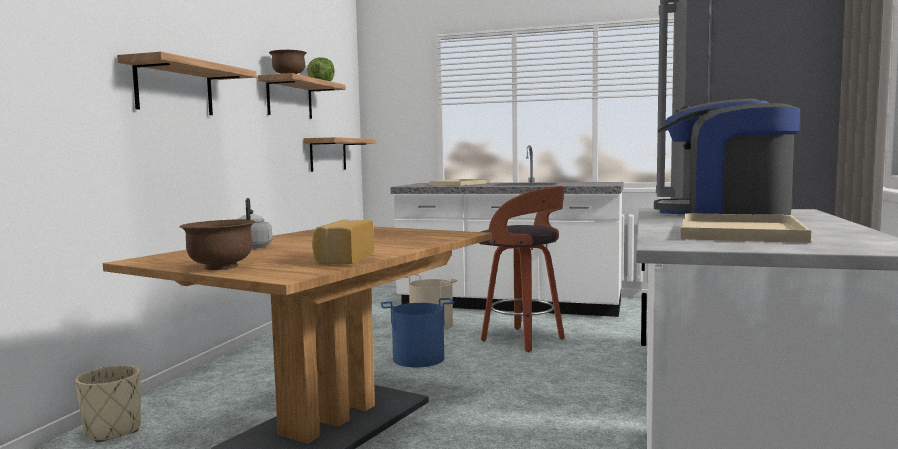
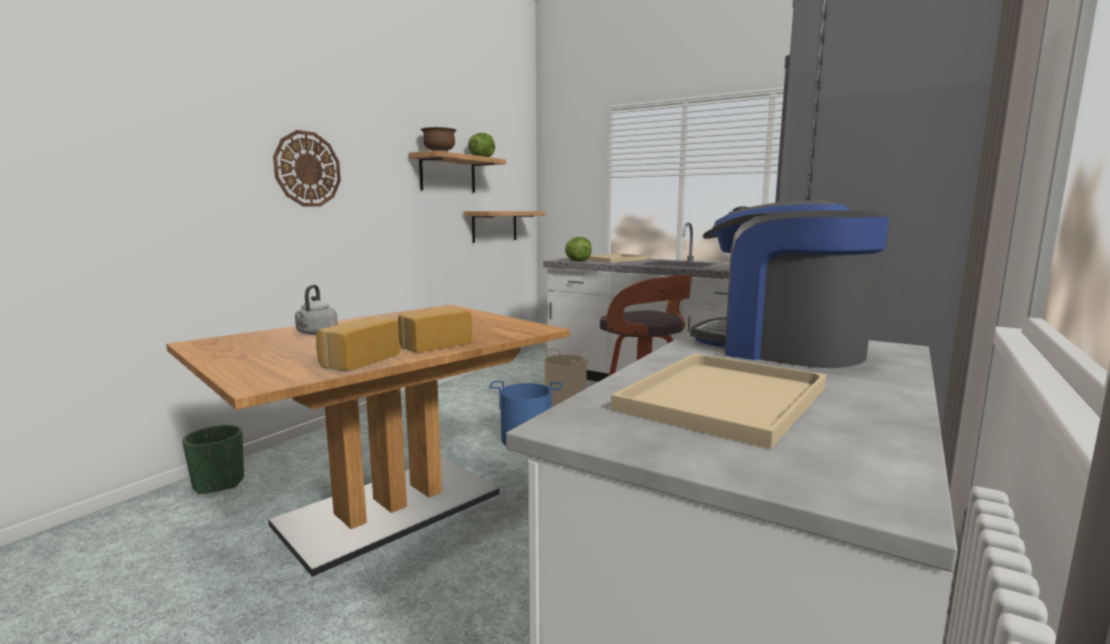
camera: 15 degrees right, 5 degrees up
beige planter [76,365,141,443] -> green planter [182,425,244,494]
shelf [117,52,257,115] -> wall clock [273,130,341,207]
brown bowl [179,219,256,270] -> none
none -> bread [398,307,472,352]
none -> lettuce [565,237,592,262]

